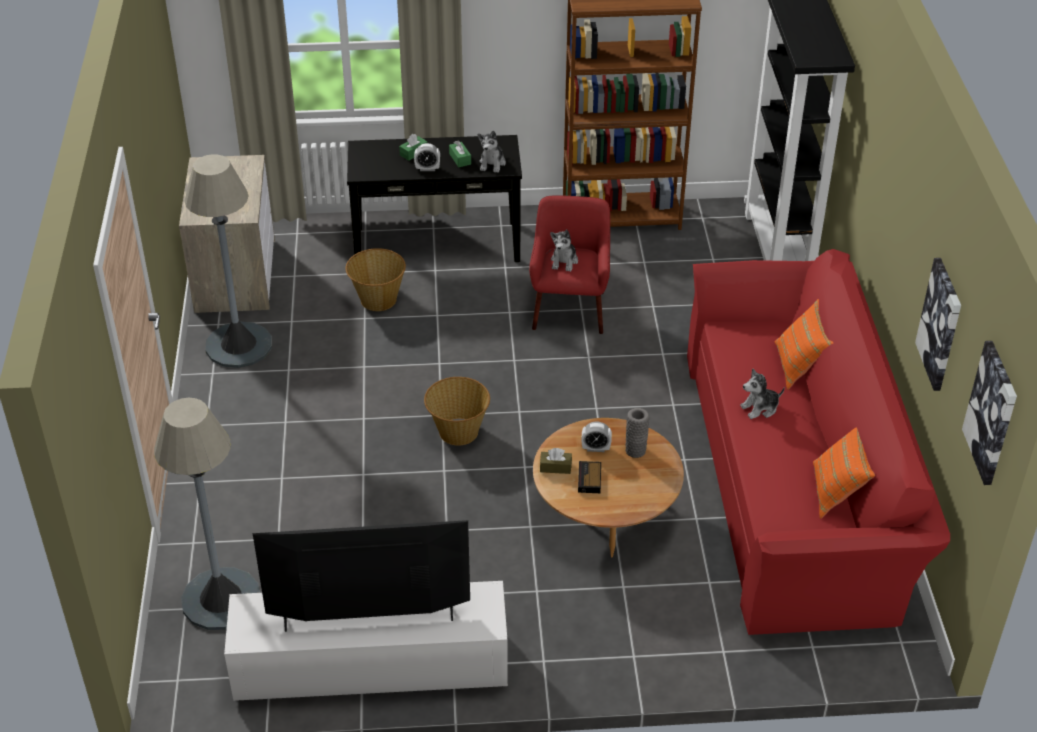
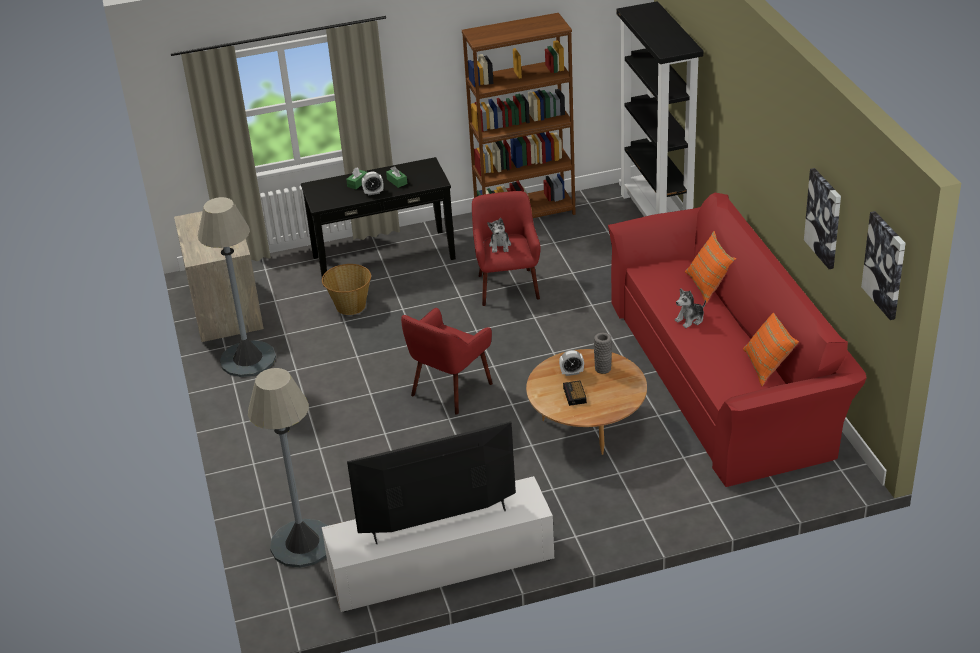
camera: 10 degrees left, 5 degrees down
basket [424,377,490,446] -> red armchair [401,308,493,415]
plush toy [478,130,506,173] -> none
brown tissue box [540,448,572,474] -> none

